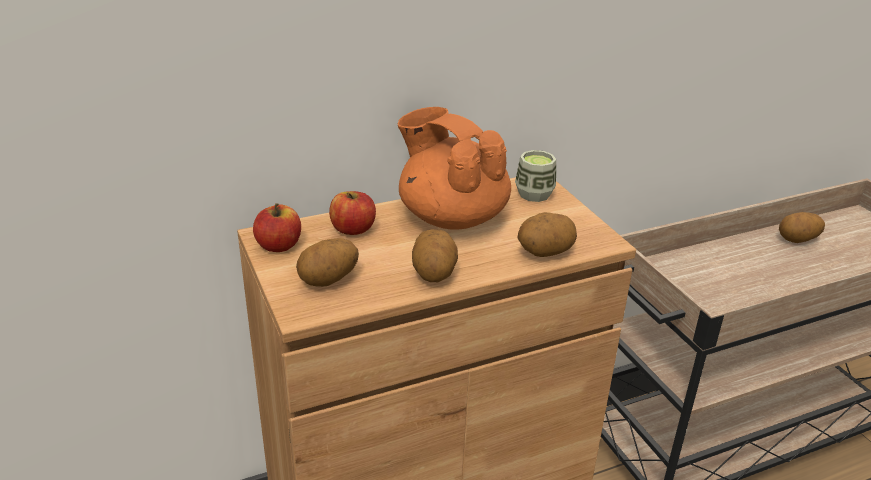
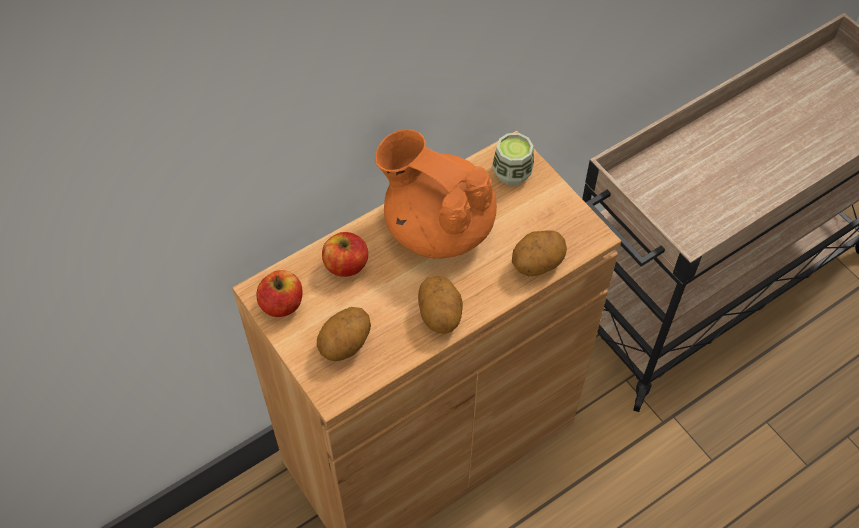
camera: 10 degrees left, 25 degrees up
potato [779,212,825,243] -> none

